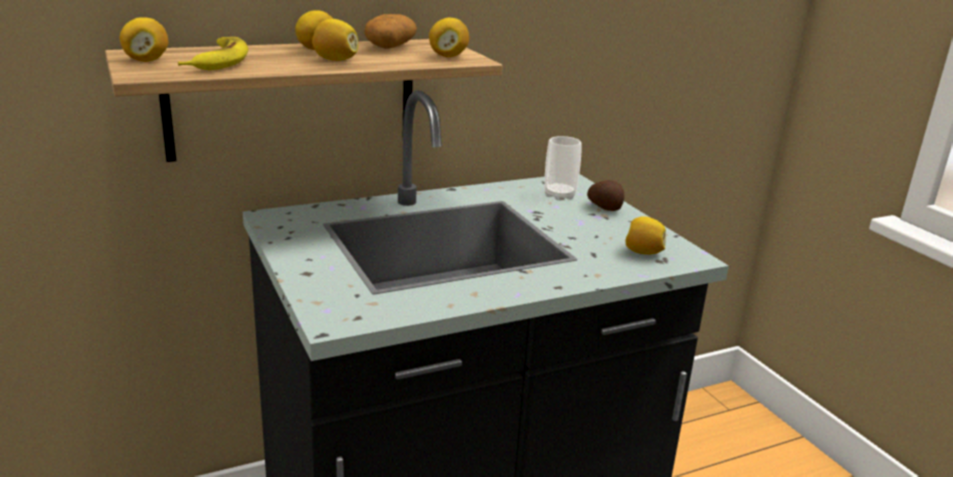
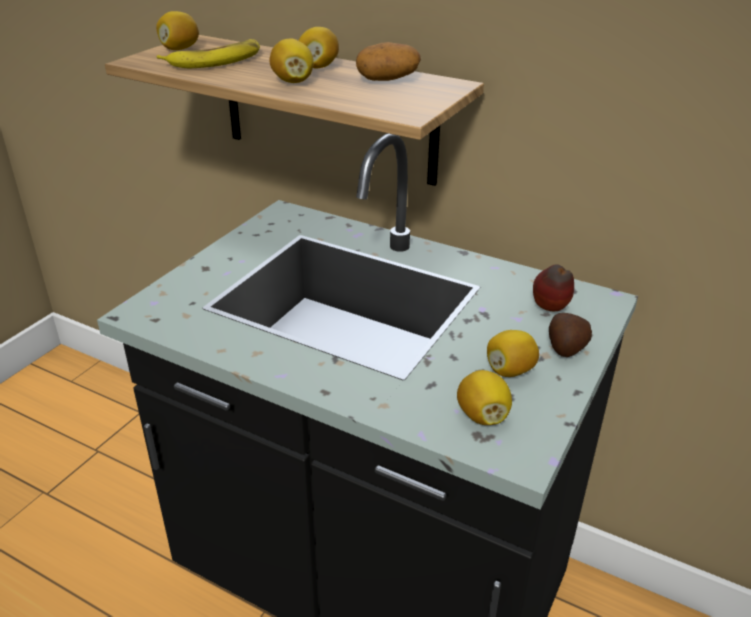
camera: 55 degrees right, 10 degrees up
lemon [429,18,469,57] -> lemon moved to [487,330,539,377]
cup [544,136,582,201] -> apple [533,264,574,311]

